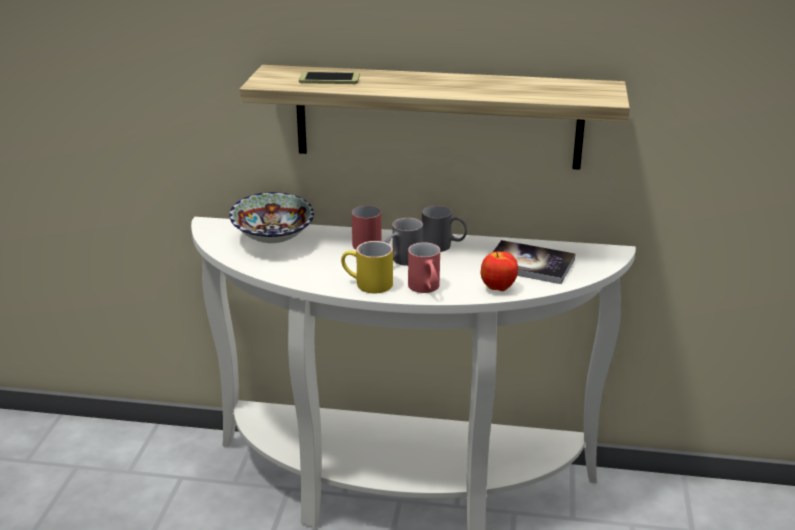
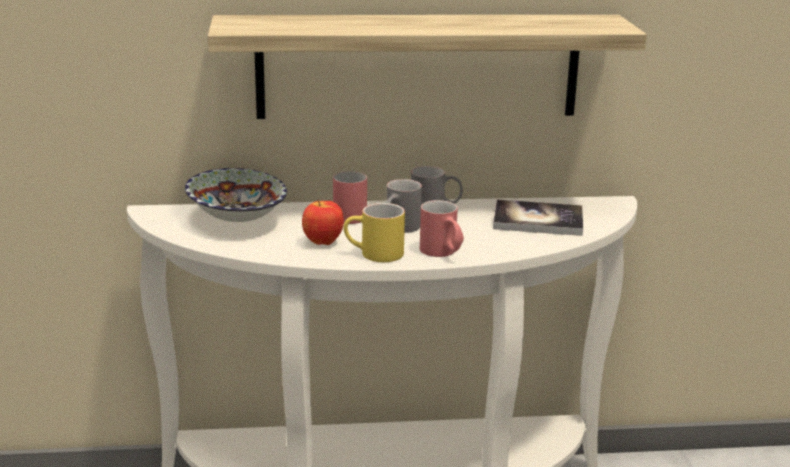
camera: 15 degrees left, 5 degrees down
phone [299,72,360,84] -> none
apple [480,251,518,291] -> apple moved to [302,200,344,245]

